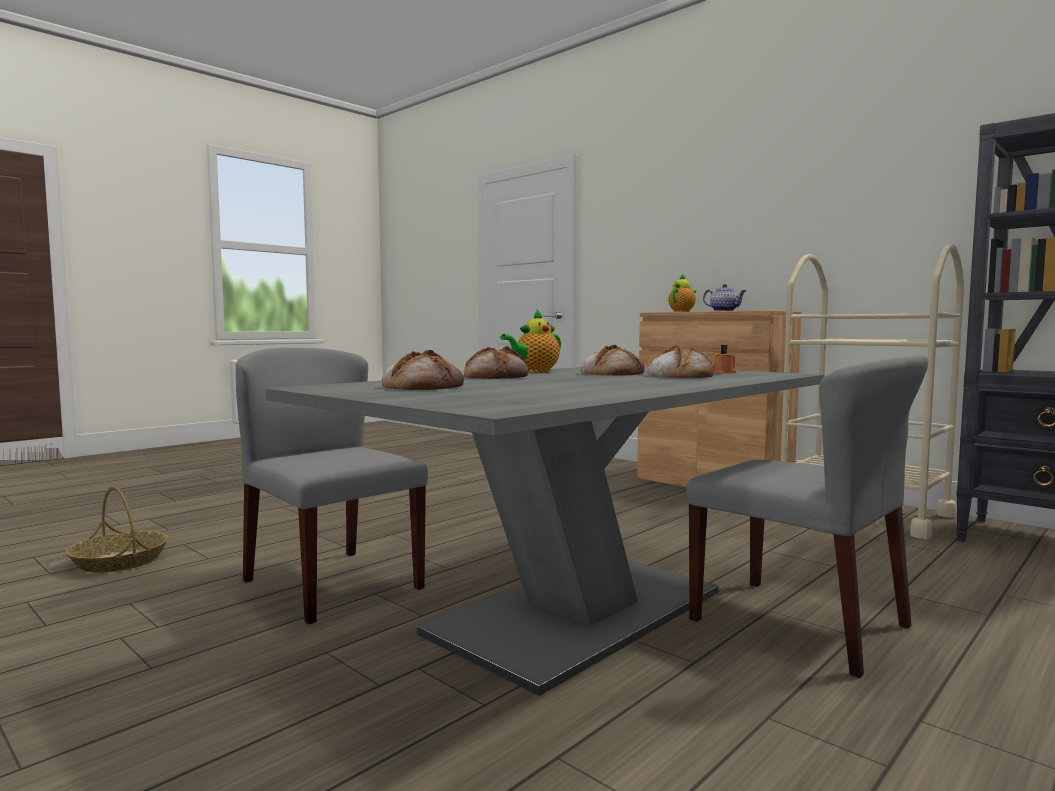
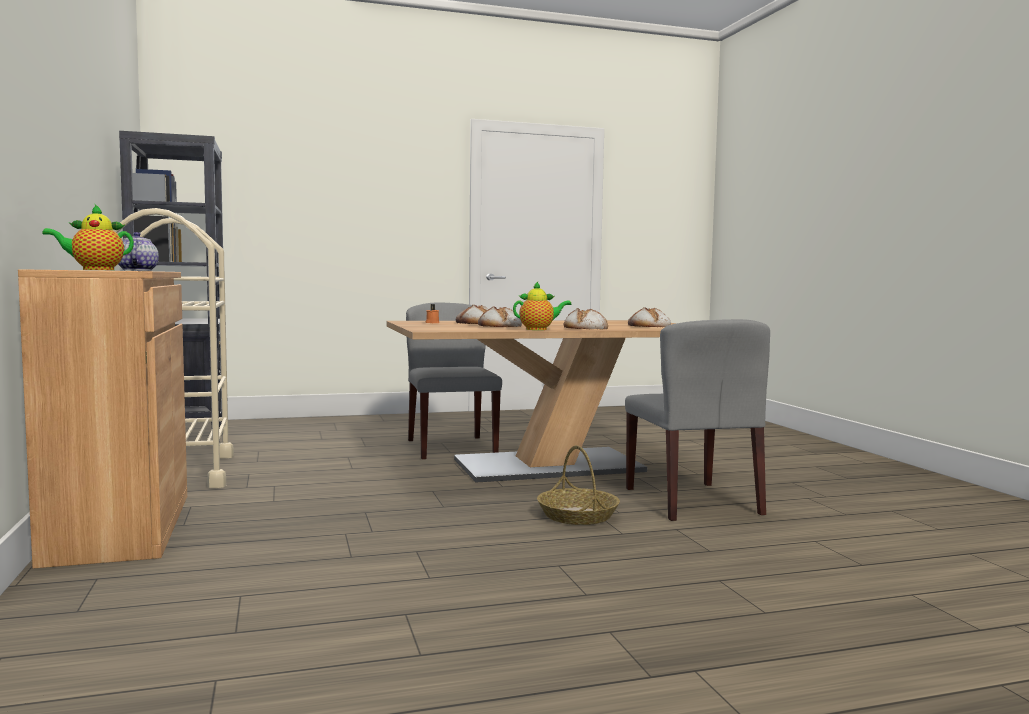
camera: 150 degrees left, 0 degrees up
basket [65,486,169,573] -> basket moved to [537,445,620,525]
grey dining table [266,366,824,696] -> brown dining table [386,320,677,483]

